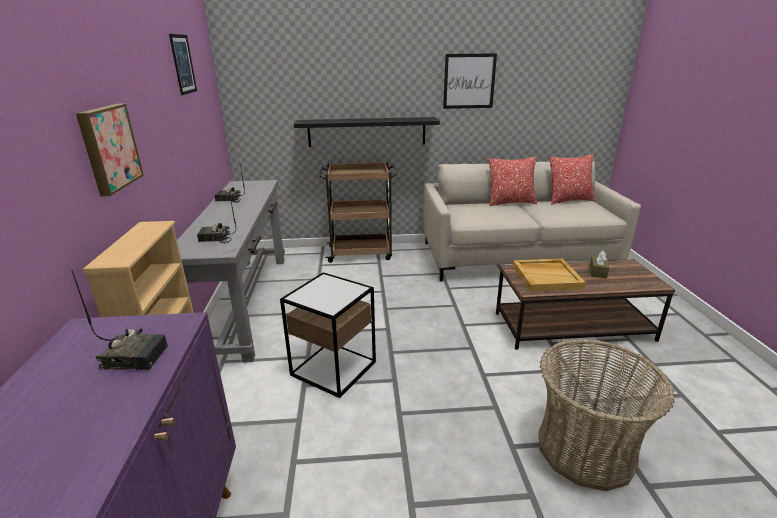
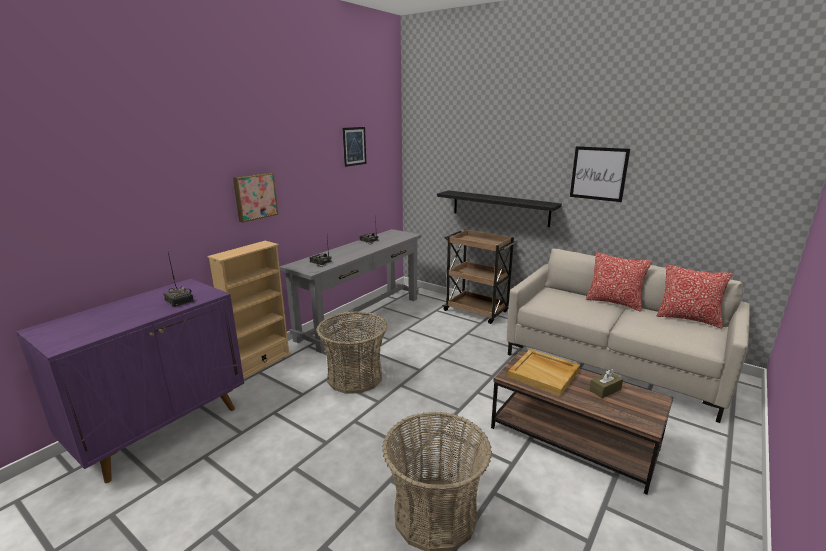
camera: 40 degrees right, 5 degrees down
side table [280,272,376,398] -> basket [317,312,387,394]

